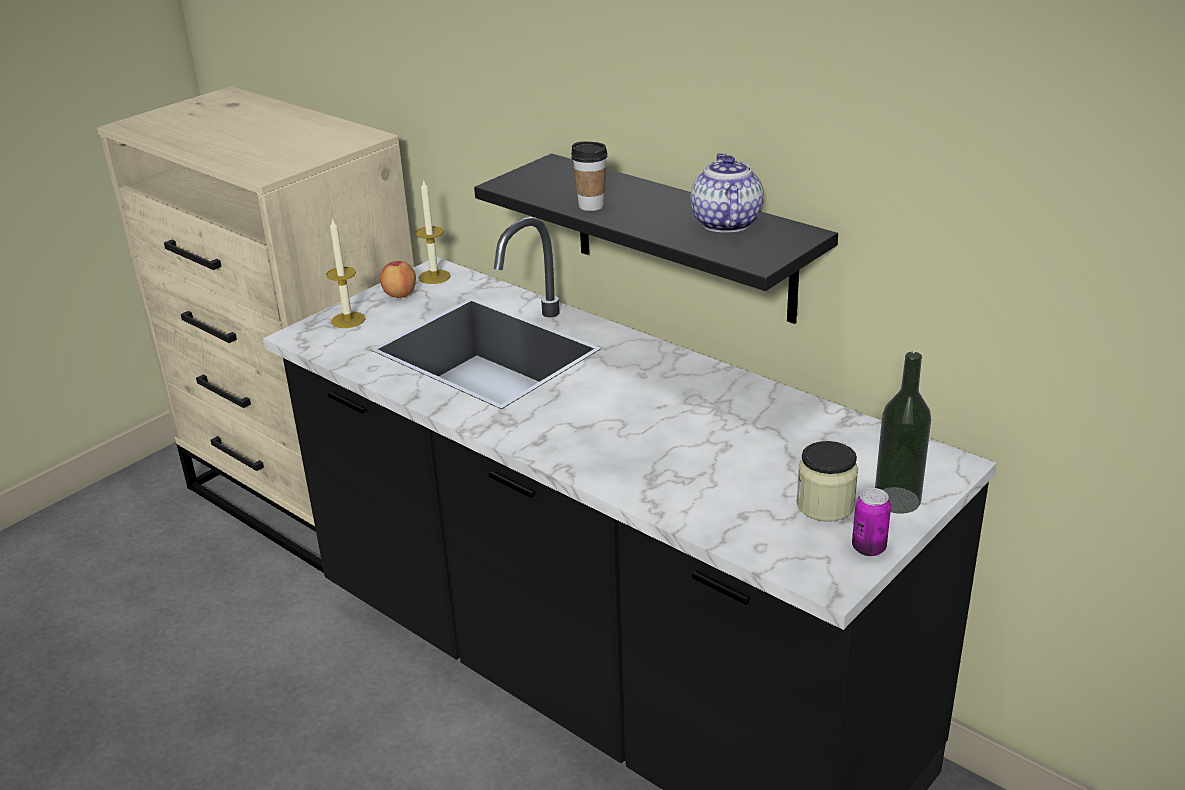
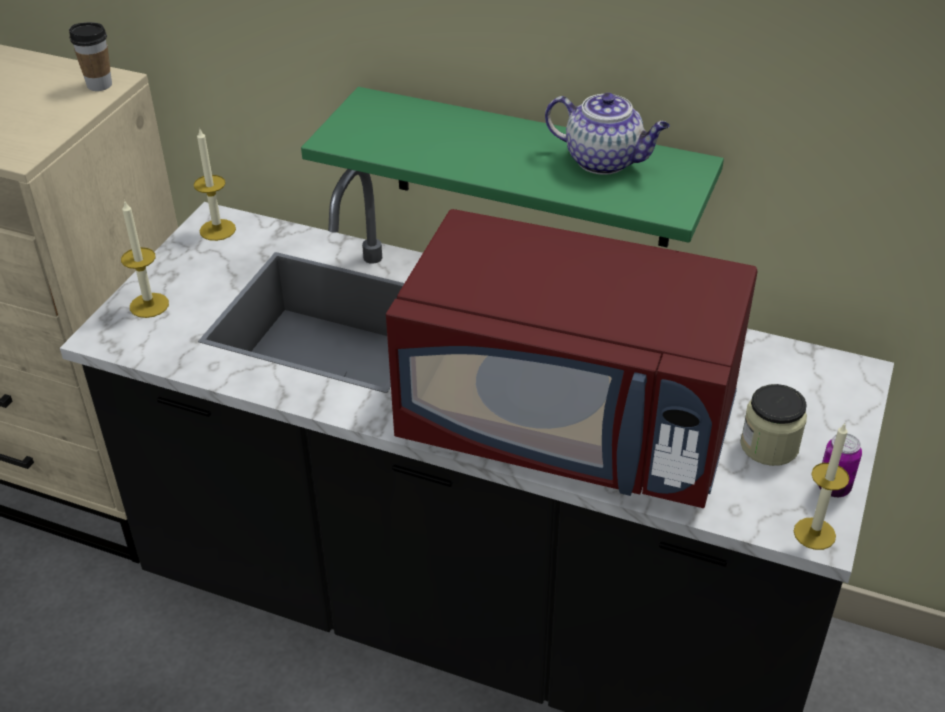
camera: 20 degrees left, 10 degrees up
apple [380,260,416,298] -> none
black shelf [474,154,838,324] -> green shelf [301,87,724,247]
cup [571,141,608,211] -> cup moved to [69,22,112,91]
teapot [690,154,764,233] -> teapot turned 135 degrees clockwise [545,93,670,175]
bottle [875,352,931,514] -> none
none -> red microwave [386,209,758,508]
none -> candle [794,423,849,550]

